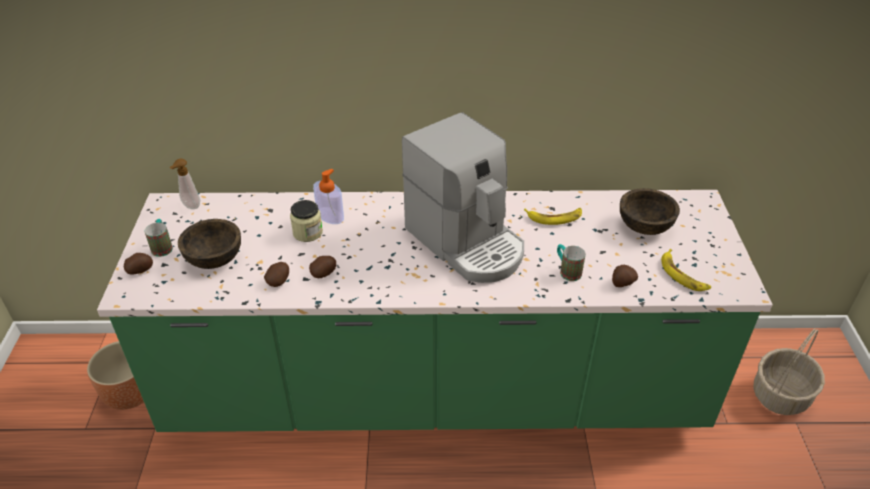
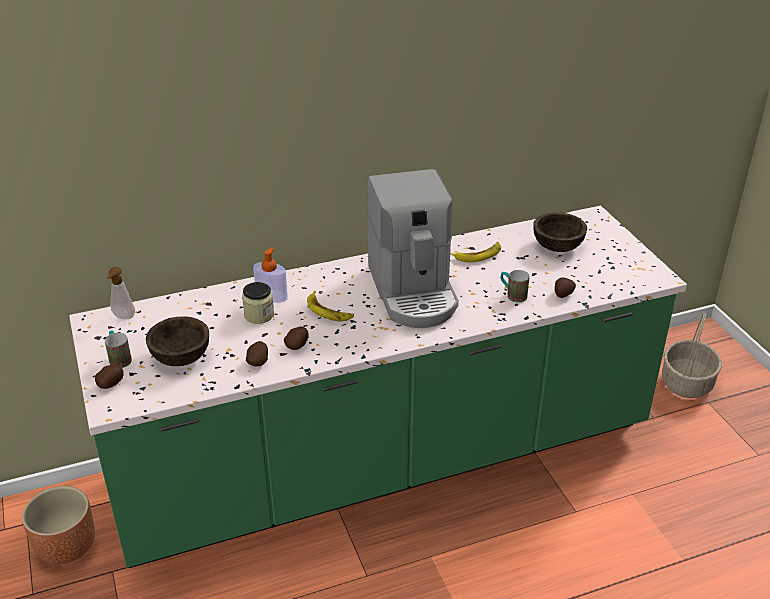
camera: 20 degrees left, 5 degrees down
coffee machine [402,112,524,283] -> coffee machine turned 45 degrees clockwise [367,169,459,328]
banana [661,249,711,291] -> banana moved to [307,291,354,322]

